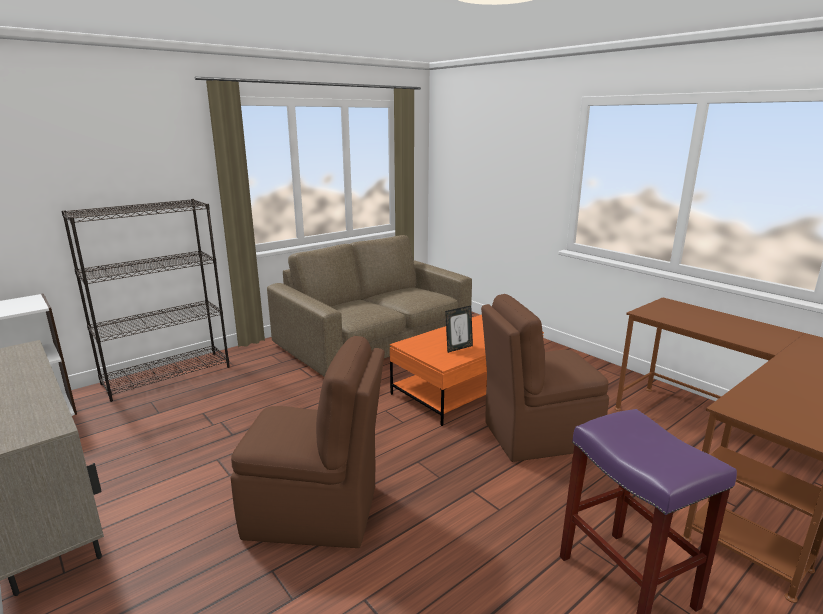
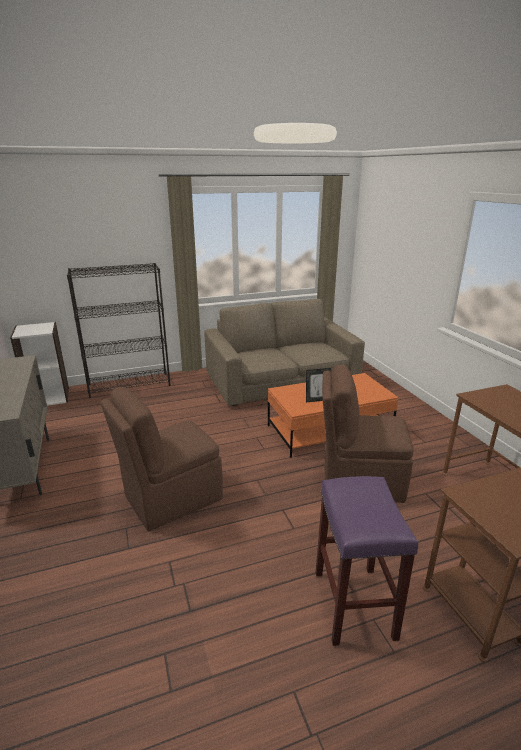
camera: 20 degrees right, 5 degrees up
brown chair [231,336,385,548] -> brown chair turned 120 degrees clockwise [100,387,223,531]

